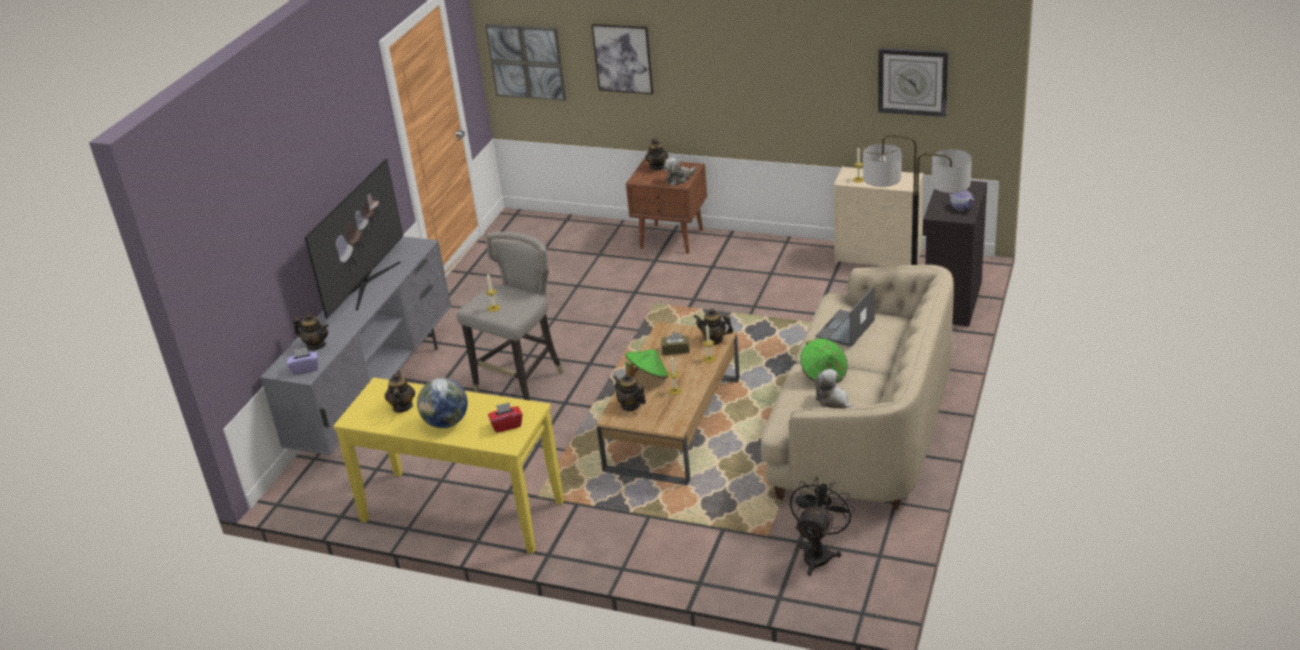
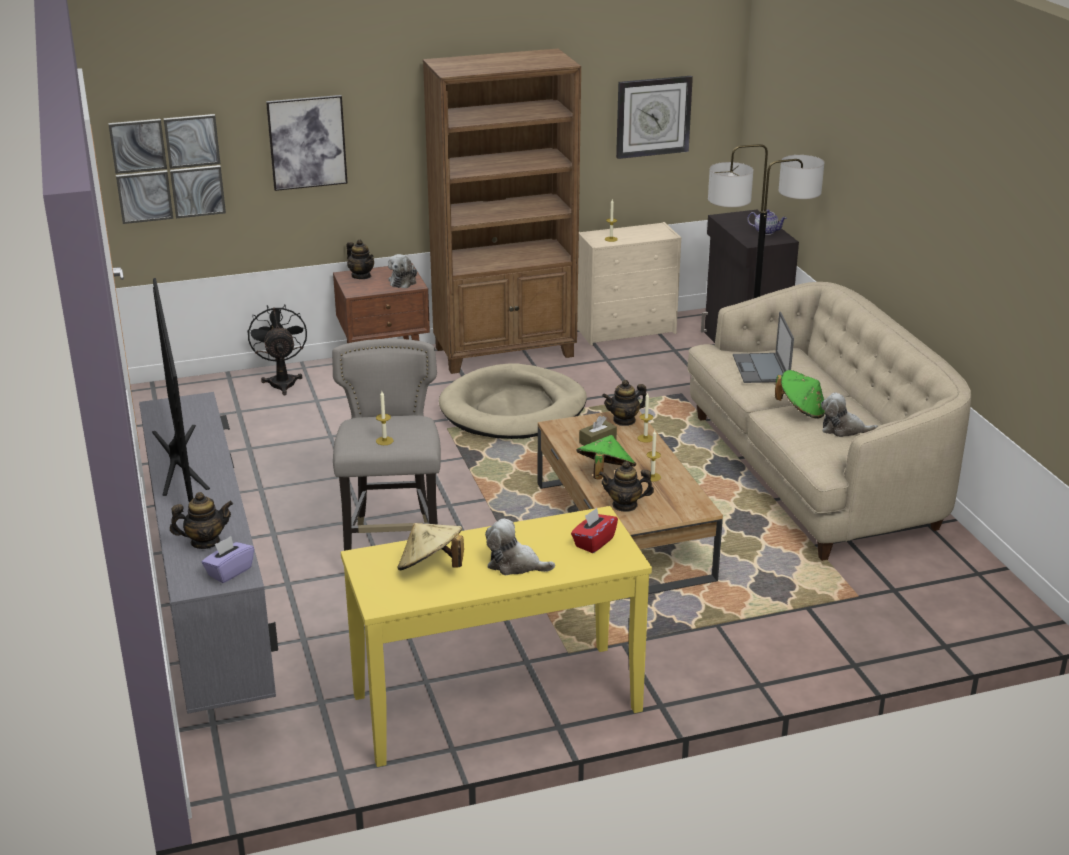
camera: 40 degrees left, 5 degrees down
teapot [384,371,415,413] -> beige hat [398,523,464,570]
globe [417,378,468,428] -> plush toy [485,518,555,575]
black fan [790,476,854,576] -> black fan moved to [247,304,307,395]
none -> brown bookcase [423,48,581,374]
none -> beige dog bed [439,363,587,439]

